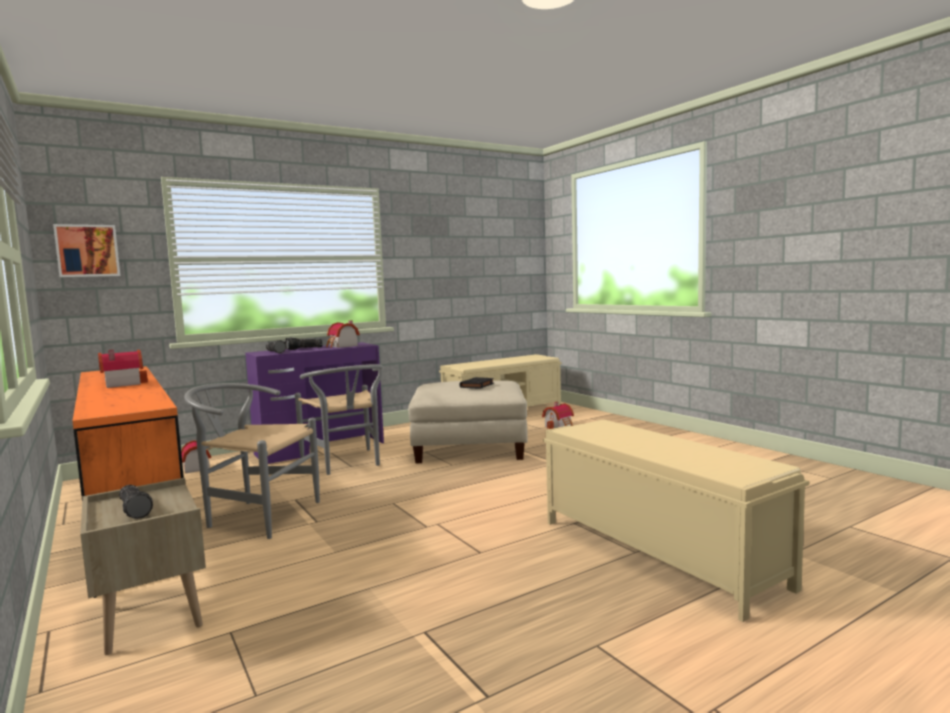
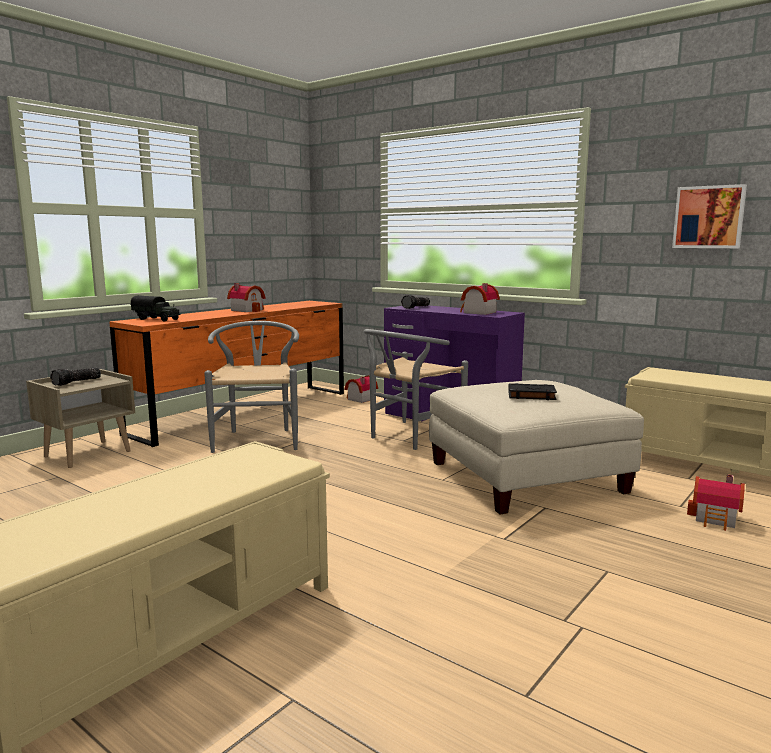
camera: 70 degrees right, 5 degrees up
picture [53,224,120,277] -> picture moved to [672,184,747,248]
flashlight [285,337,323,350] -> none
none -> toy truck [131,295,181,321]

